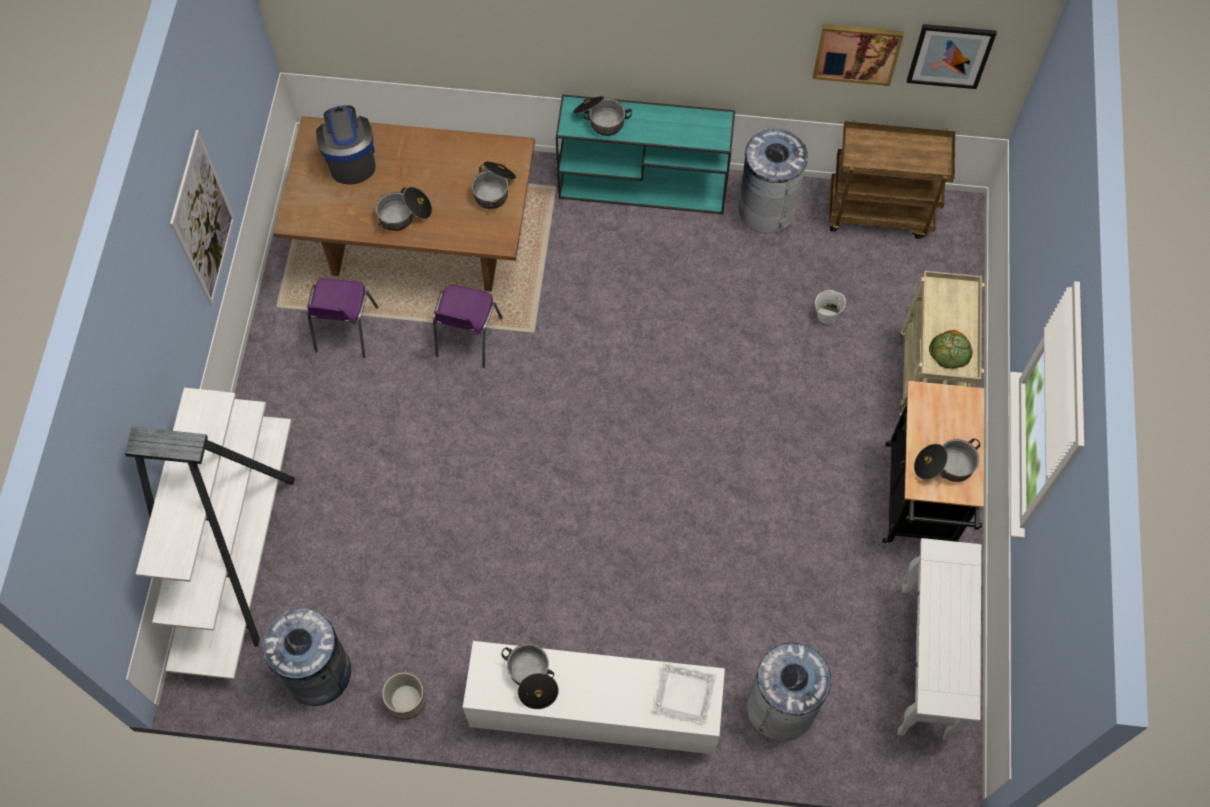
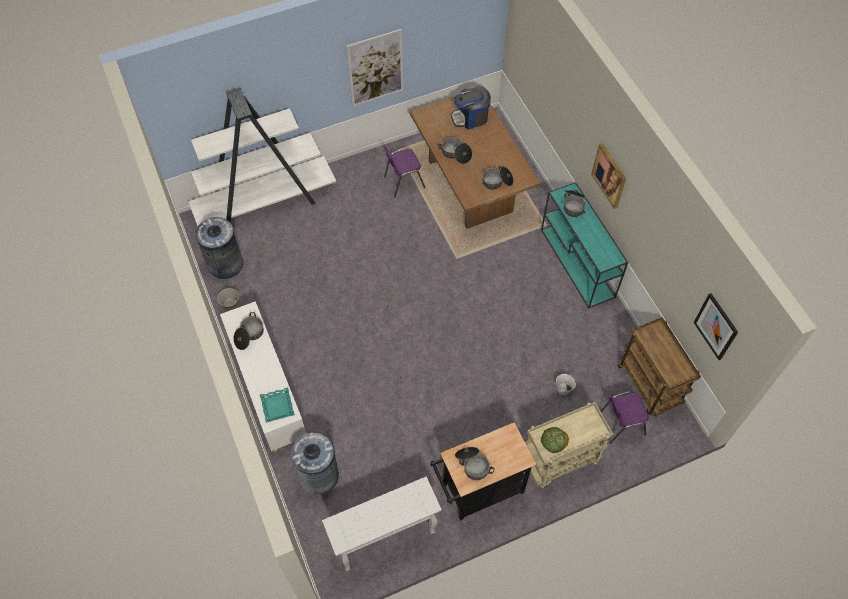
camera: 60 degrees right, 5 degrees down
coffee machine [316,105,375,185] -> coffee machine turned 150 degrees counterclockwise [451,85,491,130]
purple chair [433,285,503,368] -> purple chair moved to [600,391,648,444]
white tray [652,662,717,724] -> turquoise tray [260,387,295,423]
grey trash can [738,129,808,234] -> none
picture [813,24,904,86] -> picture moved to [591,144,626,209]

